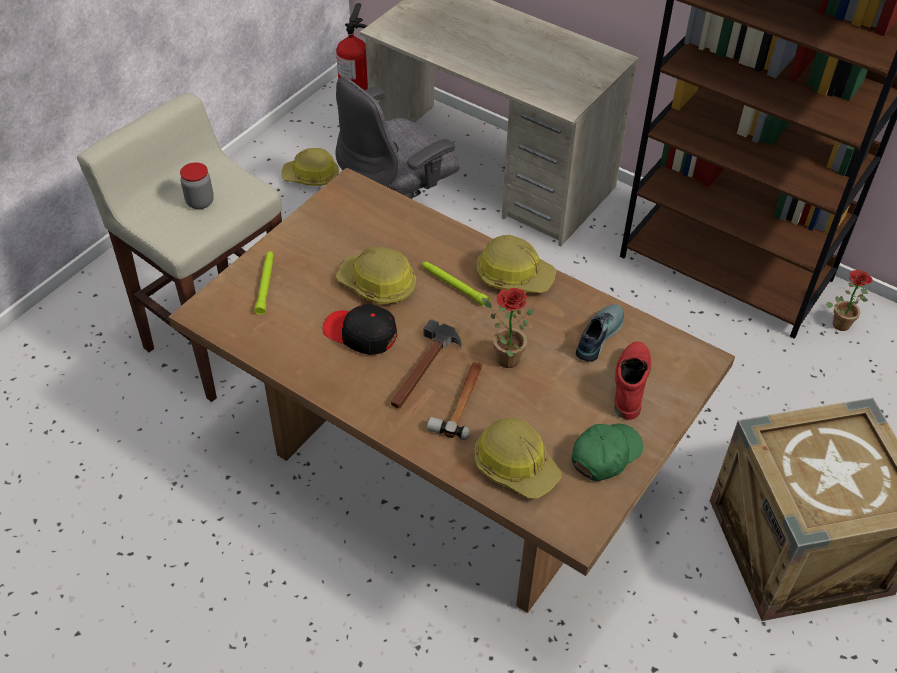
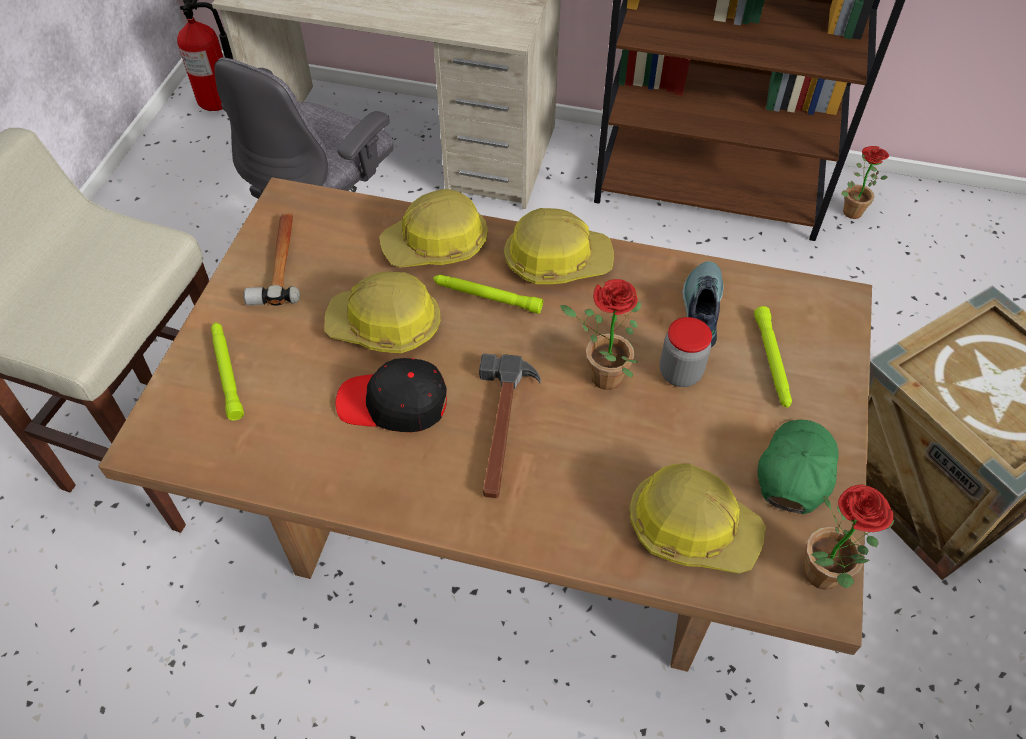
camera: 20 degrees left, 5 degrees up
jar [180,162,214,209] -> jar moved to [660,317,712,387]
hard hat [282,148,339,186] -> hard hat moved to [379,189,488,268]
hammer [426,361,483,440] -> hammer moved to [243,213,300,306]
red boot [614,342,651,420] -> green flashlight [754,306,792,408]
none -> potted plant [804,484,894,590]

